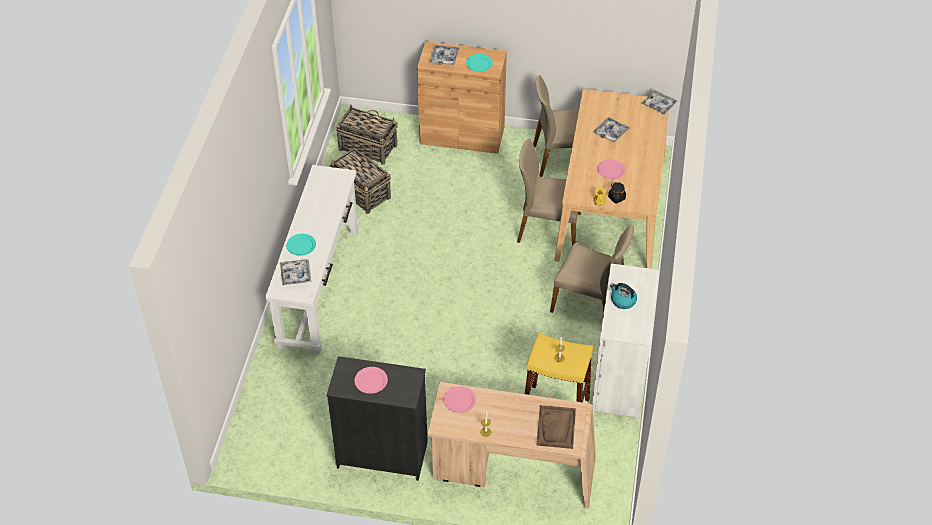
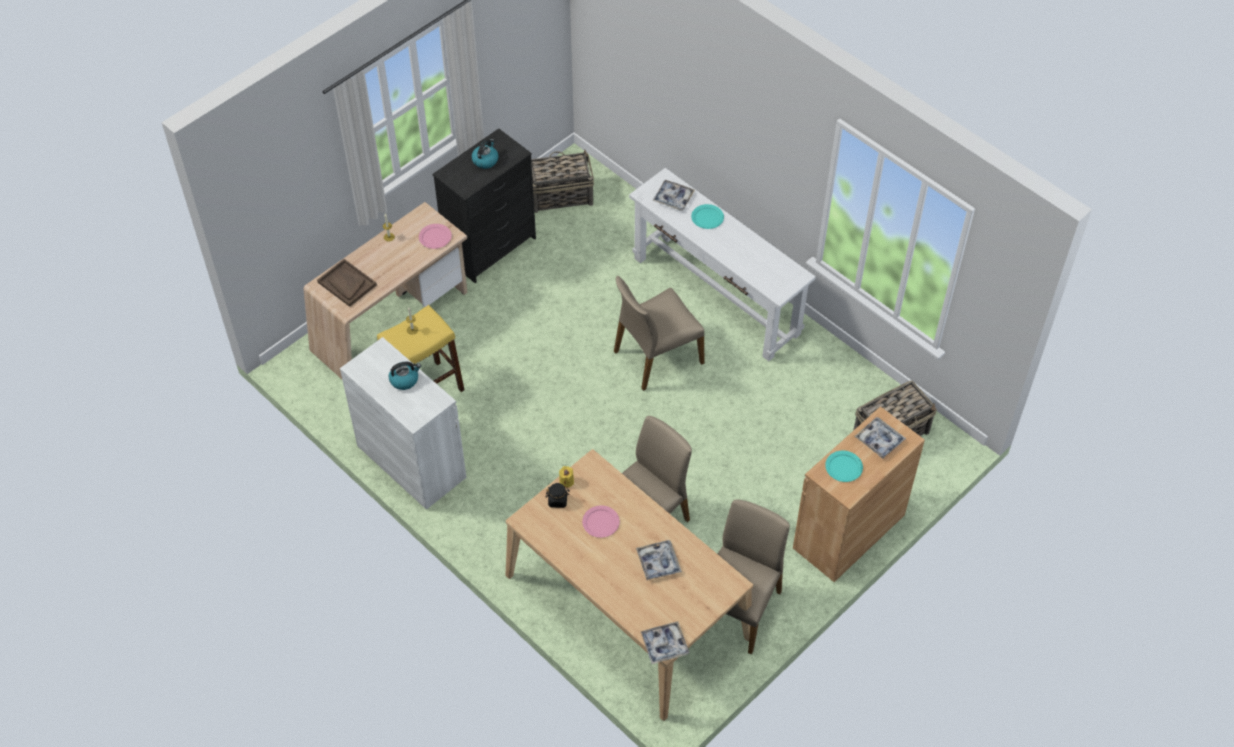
camera: 125 degrees right, 5 degrees up
basket [329,148,391,214] -> basket moved to [531,150,594,213]
pink plate [355,367,388,394] -> kettle [472,139,498,169]
beige chair [550,225,634,313] -> beige chair moved to [614,276,704,391]

